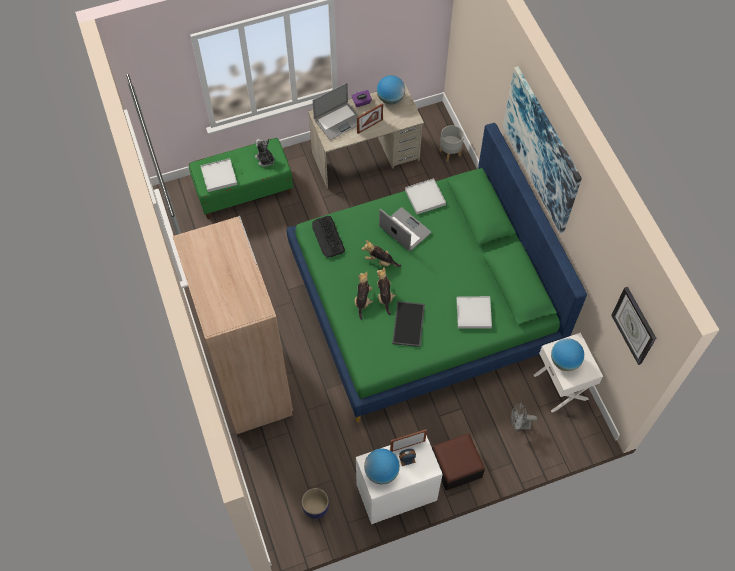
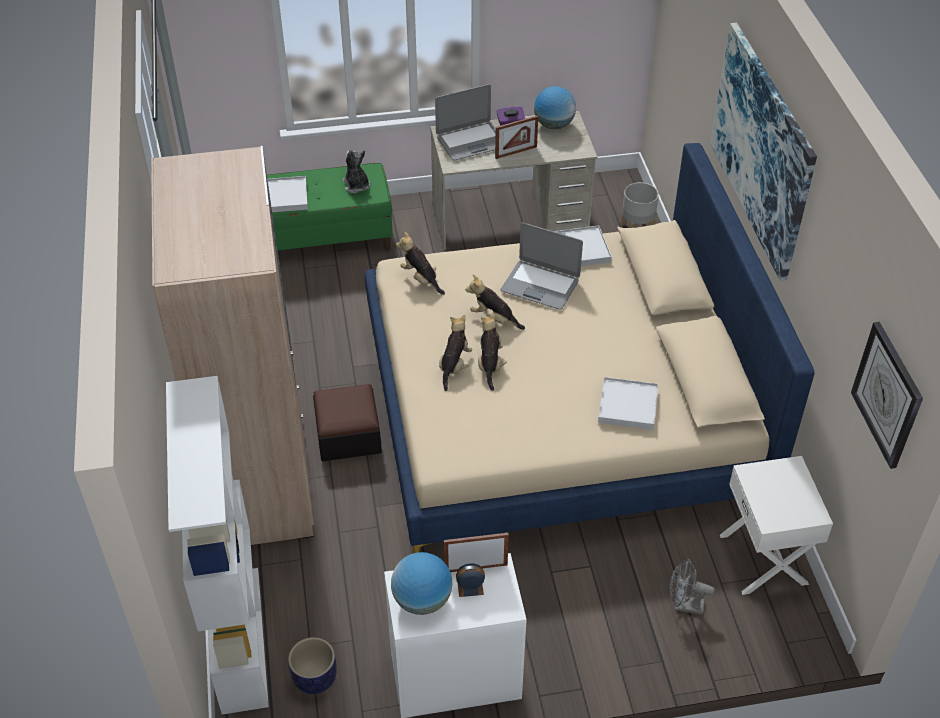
camera: 10 degrees right, 15 degrees down
green bed [286,123,587,423] -> beige bed [365,143,815,553]
keyboard [312,216,345,258] -> plush toy [396,232,445,295]
laptop [379,207,431,251] -> laptop turned 150 degrees clockwise [500,223,583,310]
tray [392,301,425,347] -> none
ottoman [432,433,485,491] -> ottoman moved to [313,384,382,461]
globe [551,338,584,371] -> none
none -> white bookcase [166,376,269,715]

